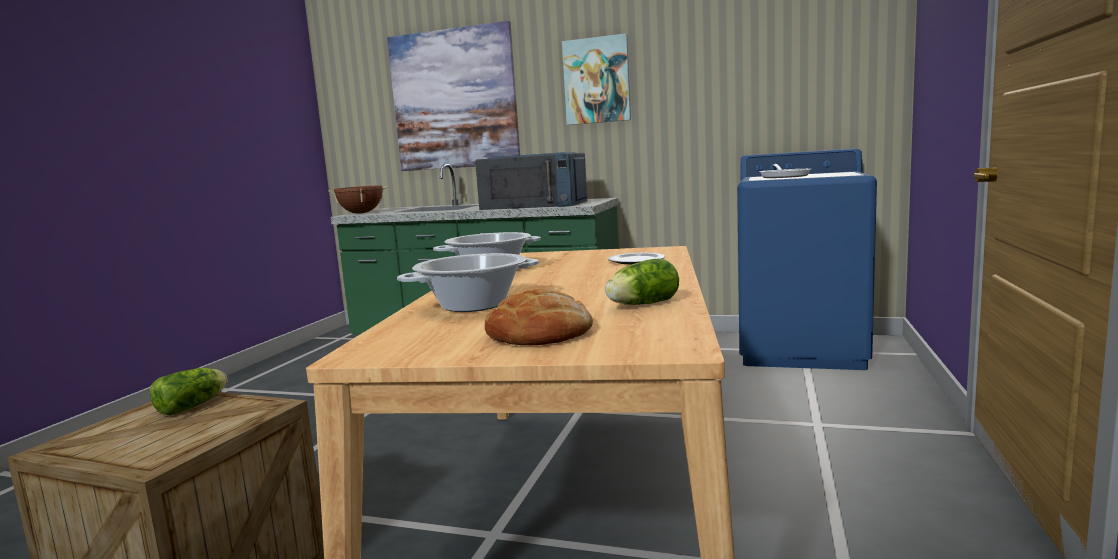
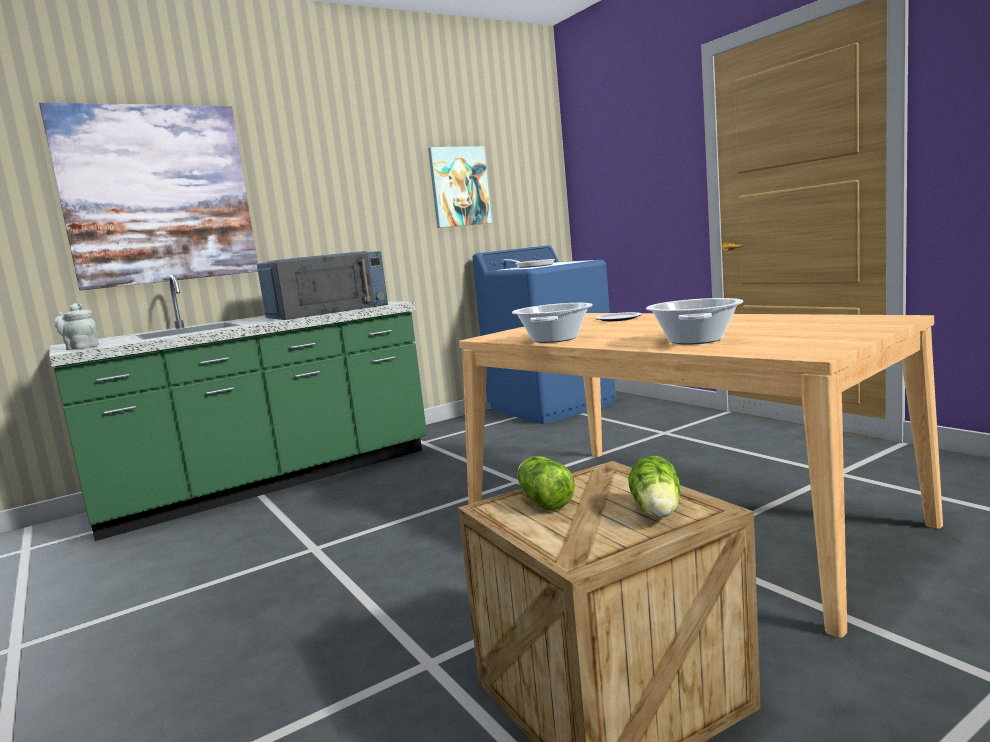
camera: 50 degrees left, 0 degrees up
brown cooking pot [328,185,388,214] -> grey teapot [55,303,99,350]
bread [485,289,593,345] -> none
picture [562,33,631,125] -> picture moved to [428,146,492,228]
lettuce [605,259,679,305] -> lettuce moved to [628,456,680,518]

